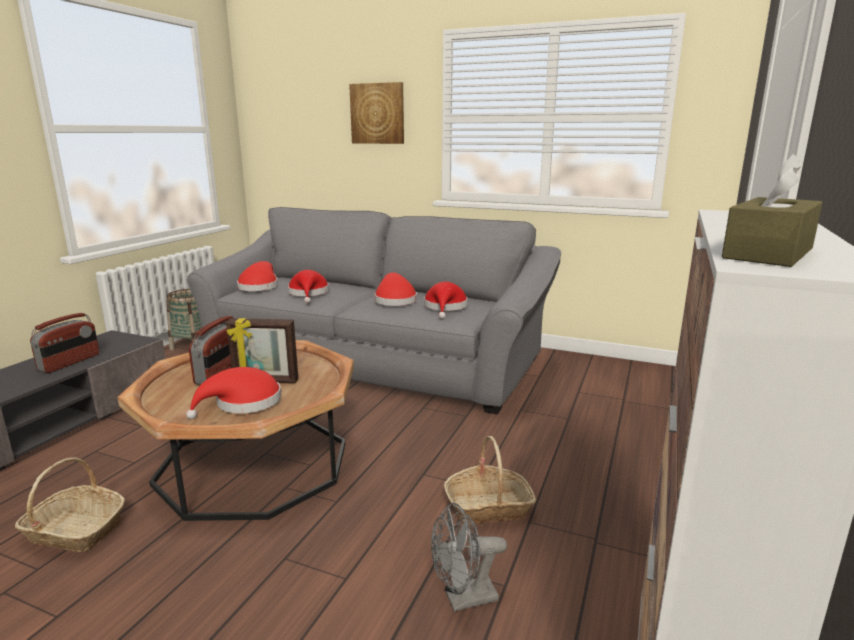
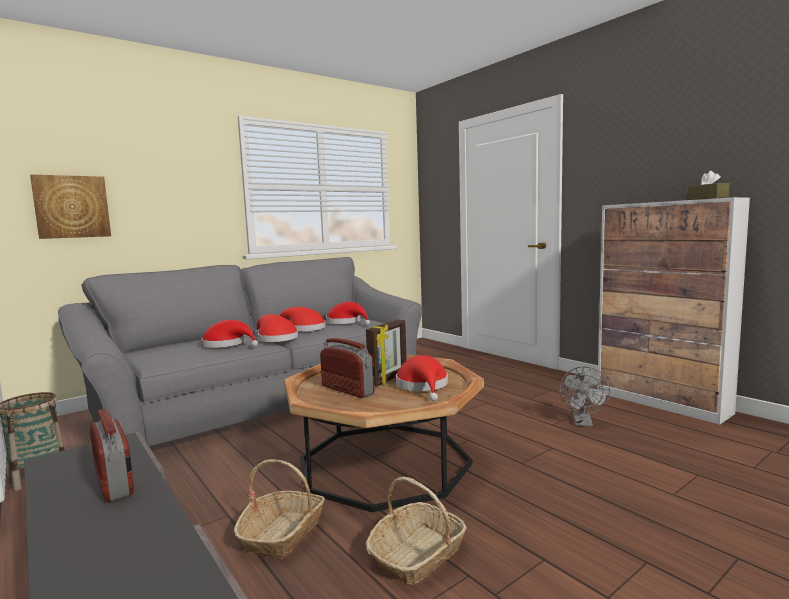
camera: 60 degrees left, 10 degrees down
red hat [237,261,278,291] -> red hat moved to [255,314,298,342]
picture [349,82,404,144] -> picture moved to [30,174,111,239]
basket [444,436,537,524] -> basket moved to [234,459,325,560]

